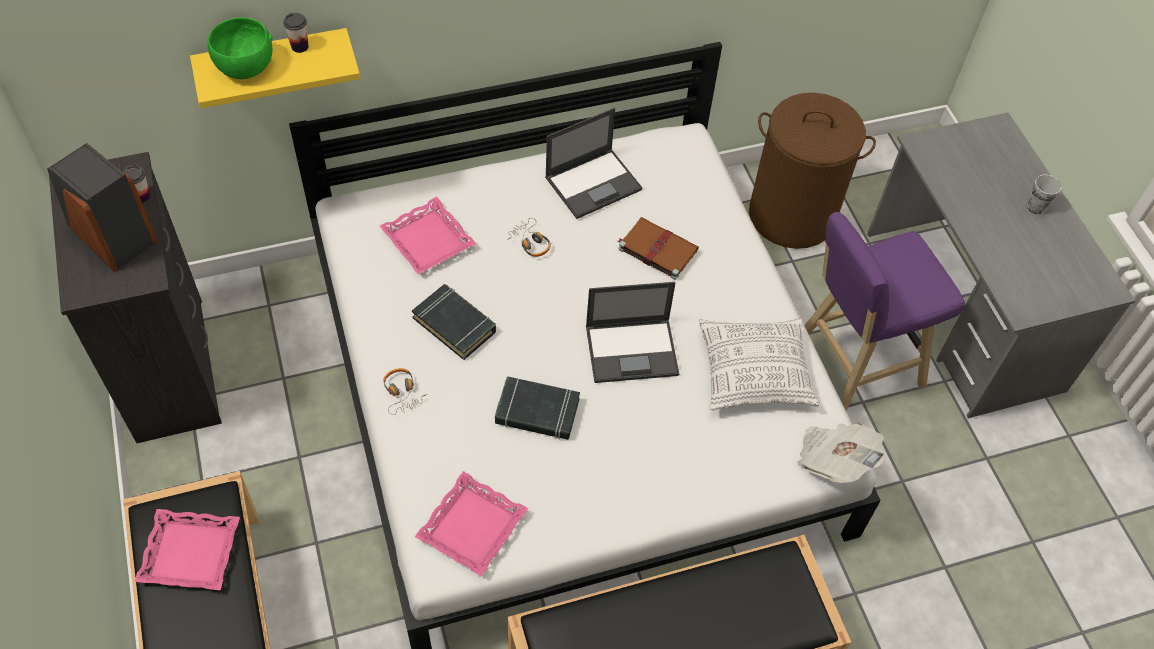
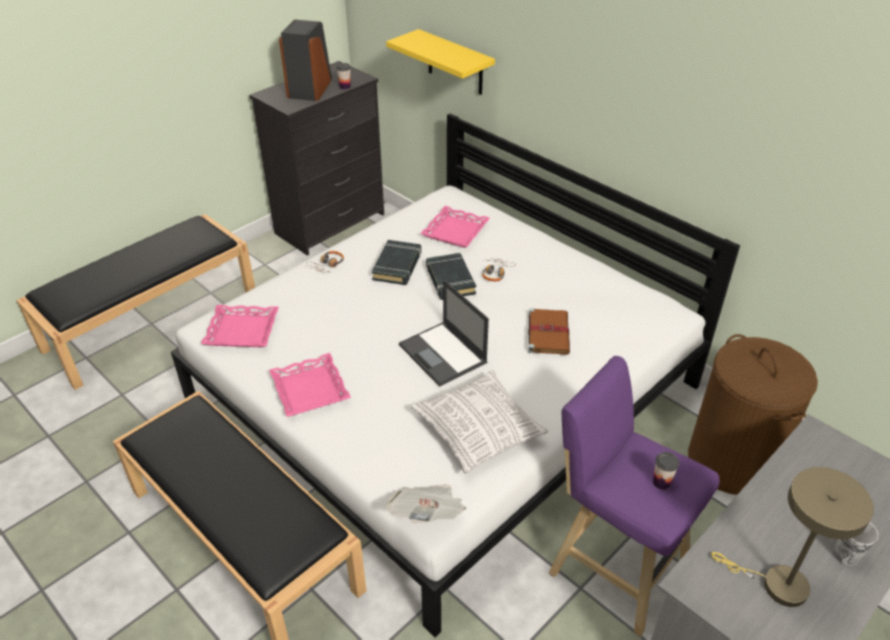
camera: 65 degrees right, 15 degrees down
pink tray [134,509,240,590] -> pink tray moved to [269,353,351,417]
green bowl [207,17,273,79] -> none
cup [283,13,308,53] -> cup moved to [653,452,680,490]
black book [495,376,580,440] -> black book moved to [426,253,476,300]
laptop [545,108,643,219] -> none
none -> beige table lamp [711,467,874,607]

